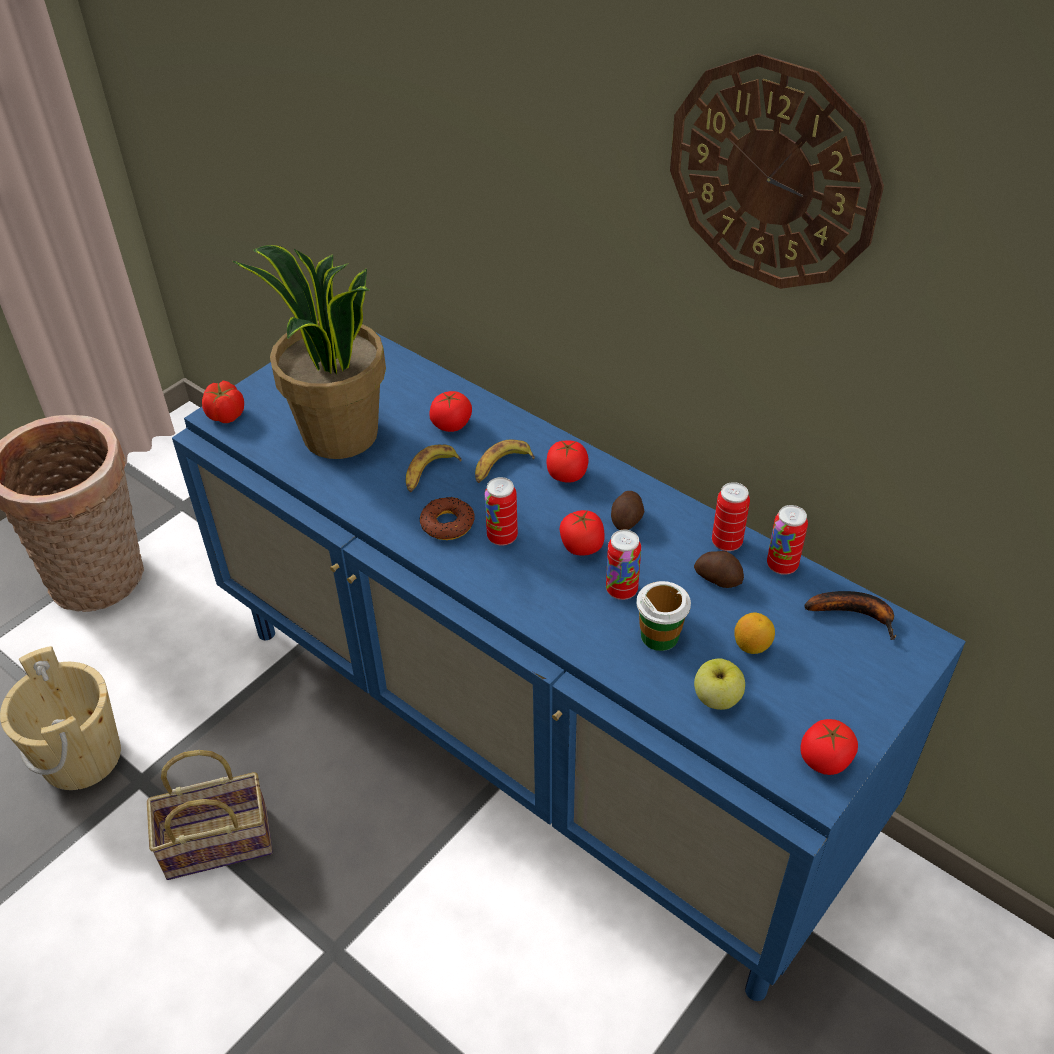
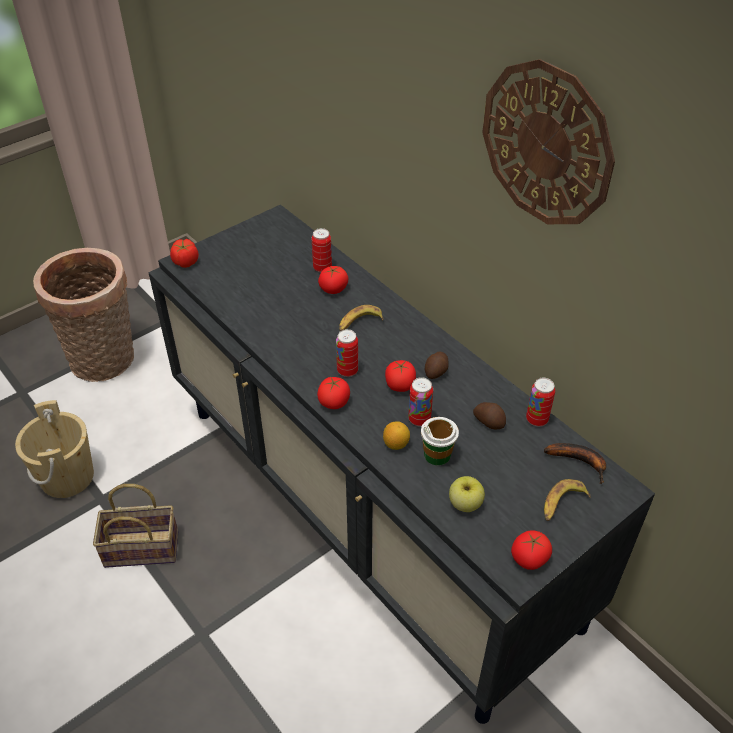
camera: 10 degrees right, 0 degrees up
blue cabinet [172,332,966,1001] -> black cabinet [149,205,655,724]
potted plant [233,245,386,459] -> none
banana [406,445,462,492] -> banana moved to [544,479,591,521]
donut [419,496,475,540] -> none
tomato [546,440,589,483] -> tomato moved to [317,376,350,409]
can [712,482,750,551] -> can moved to [312,228,332,272]
lemon [734,612,775,654] -> lemon moved to [383,421,410,450]

